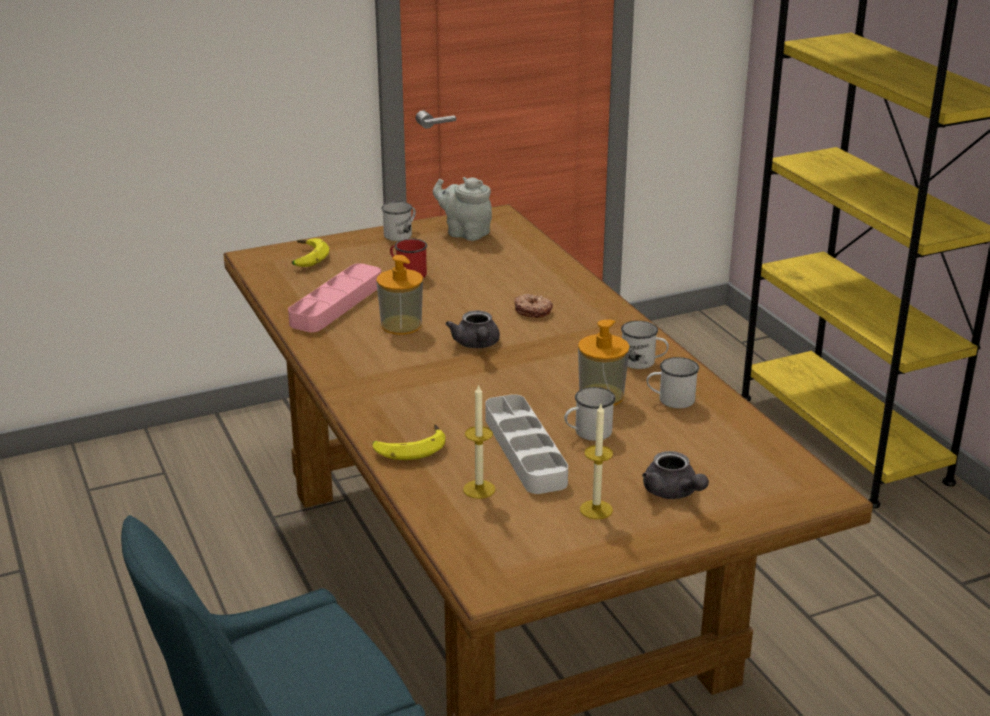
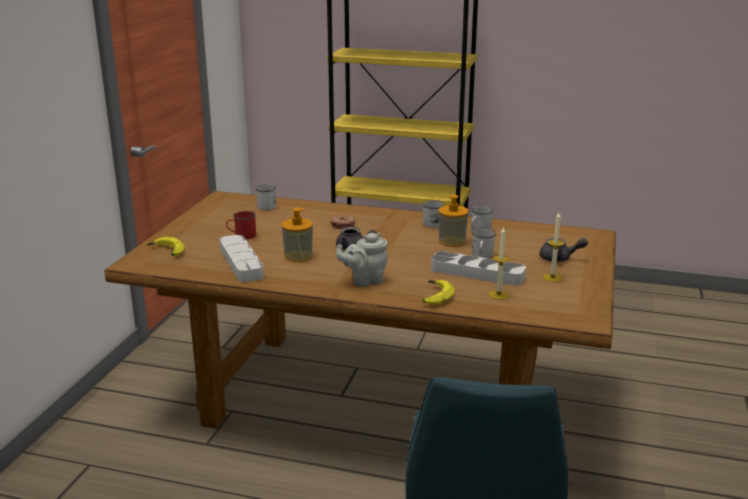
camera: 50 degrees left, 5 degrees down
pink tray [288,263,381,332] -> grey tray [220,235,264,282]
white mug [381,202,416,241] -> white mug moved to [255,184,276,210]
grey teapot [433,177,492,241] -> grey teapot moved to [336,233,388,287]

